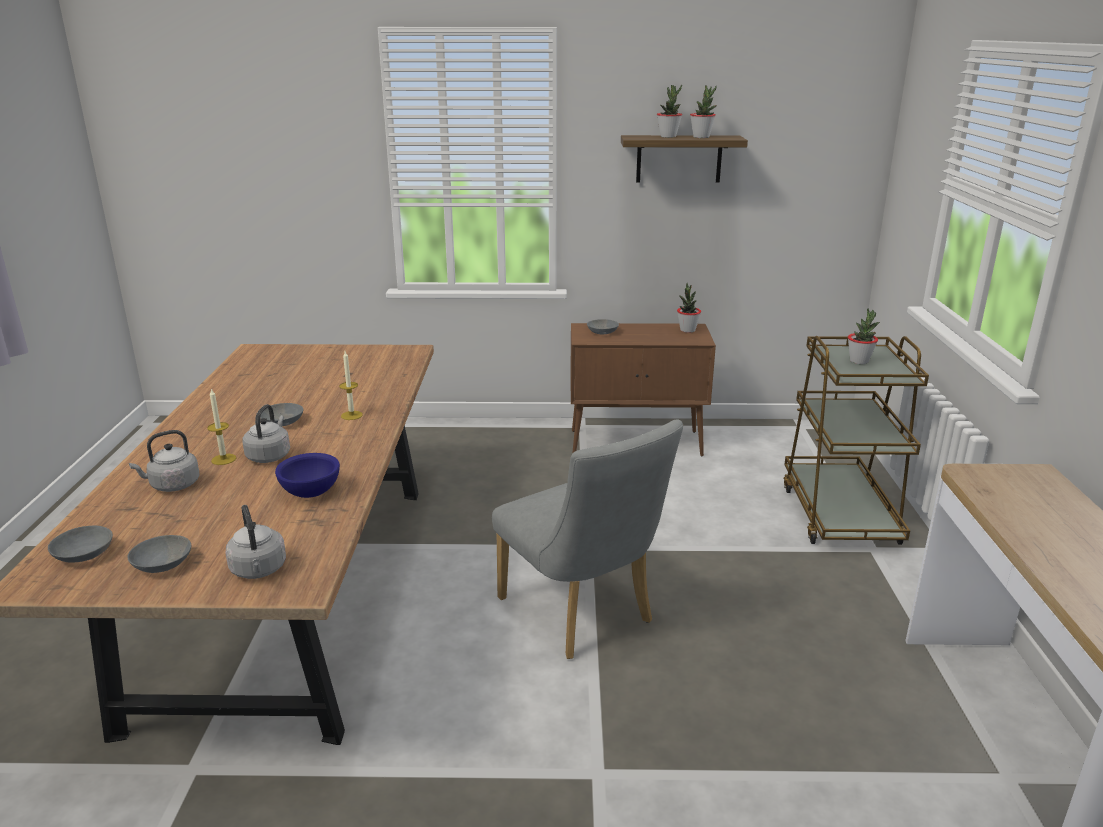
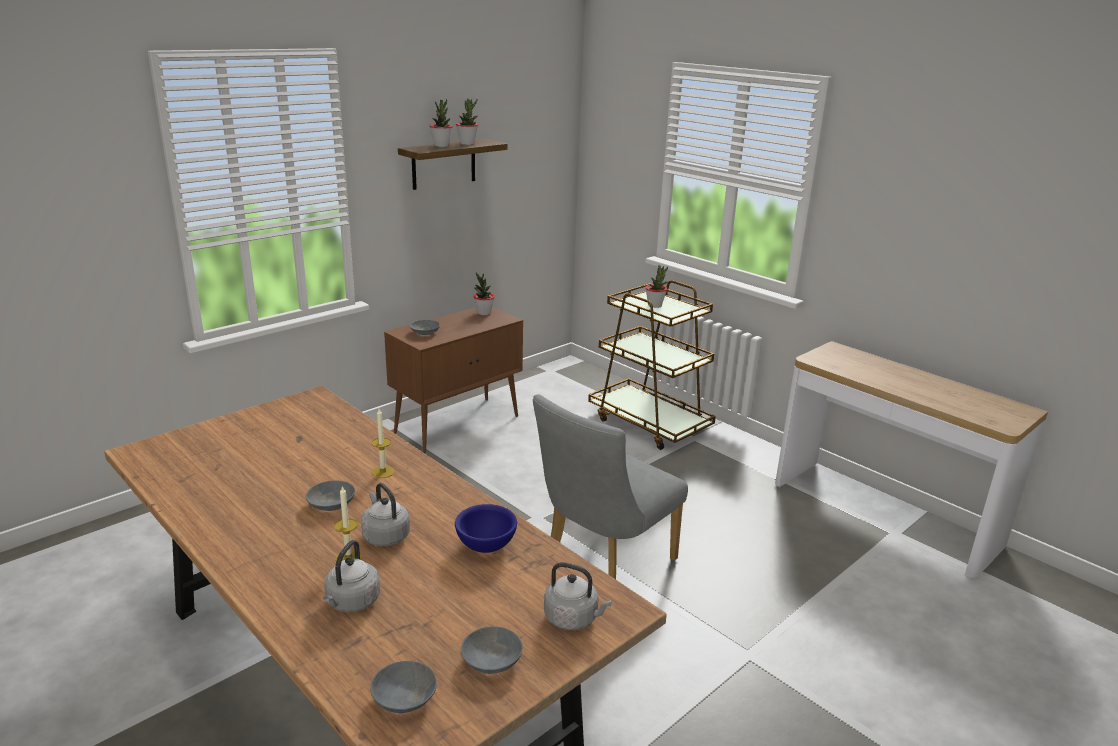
camera: 45 degrees left, 0 degrees up
grey chair [492,419,683,659] -> grey chair turned 120 degrees clockwise [533,394,688,579]

